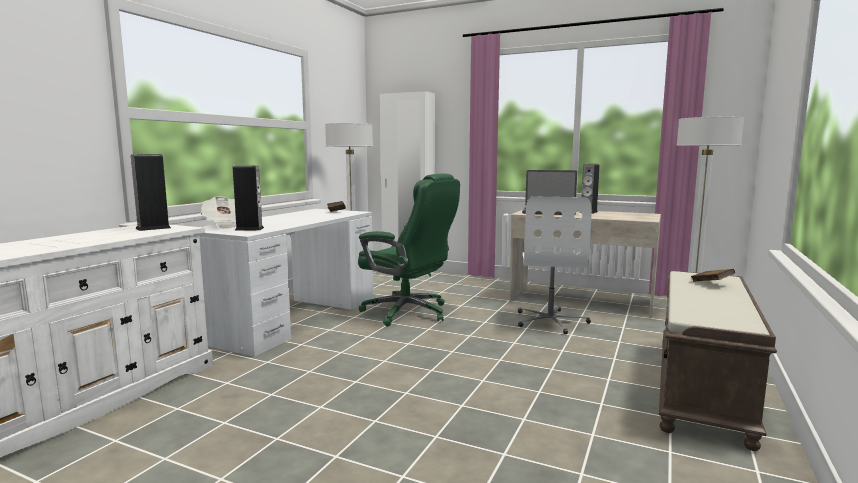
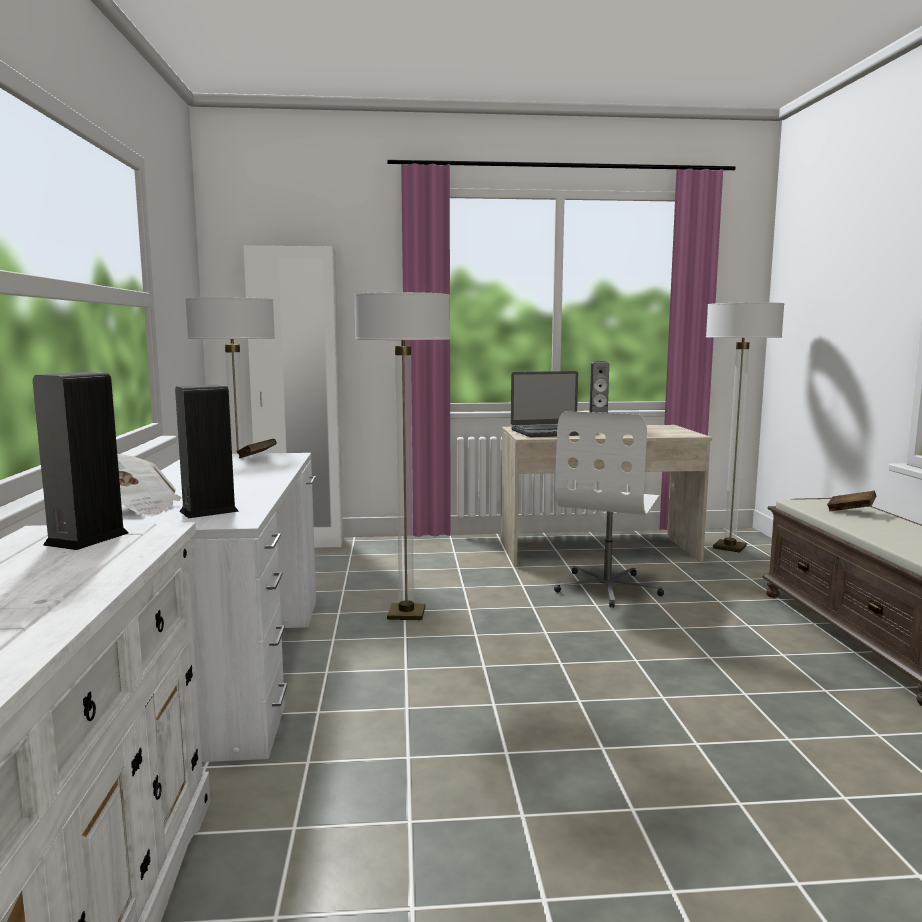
camera: 30 degrees left, 0 degrees up
green office chair [358,173,460,327] -> floor lamp [354,292,450,620]
white office chair [518,196,592,334] -> white office chair turned 45 degrees clockwise [554,411,664,608]

